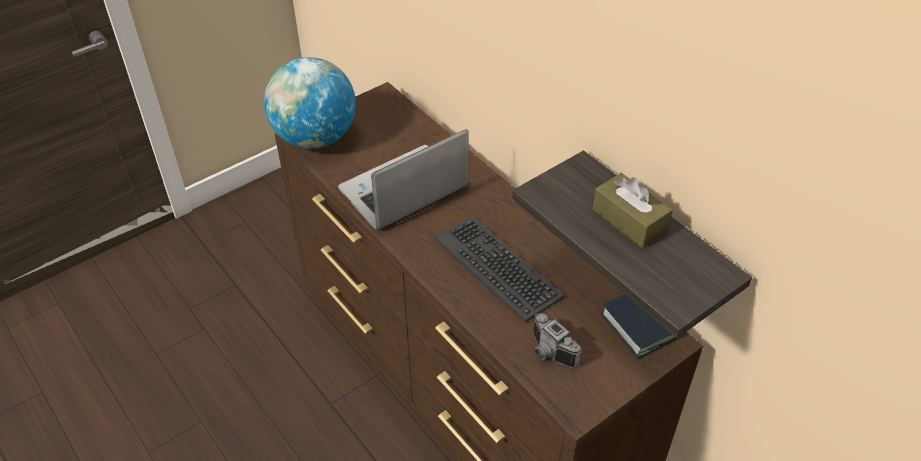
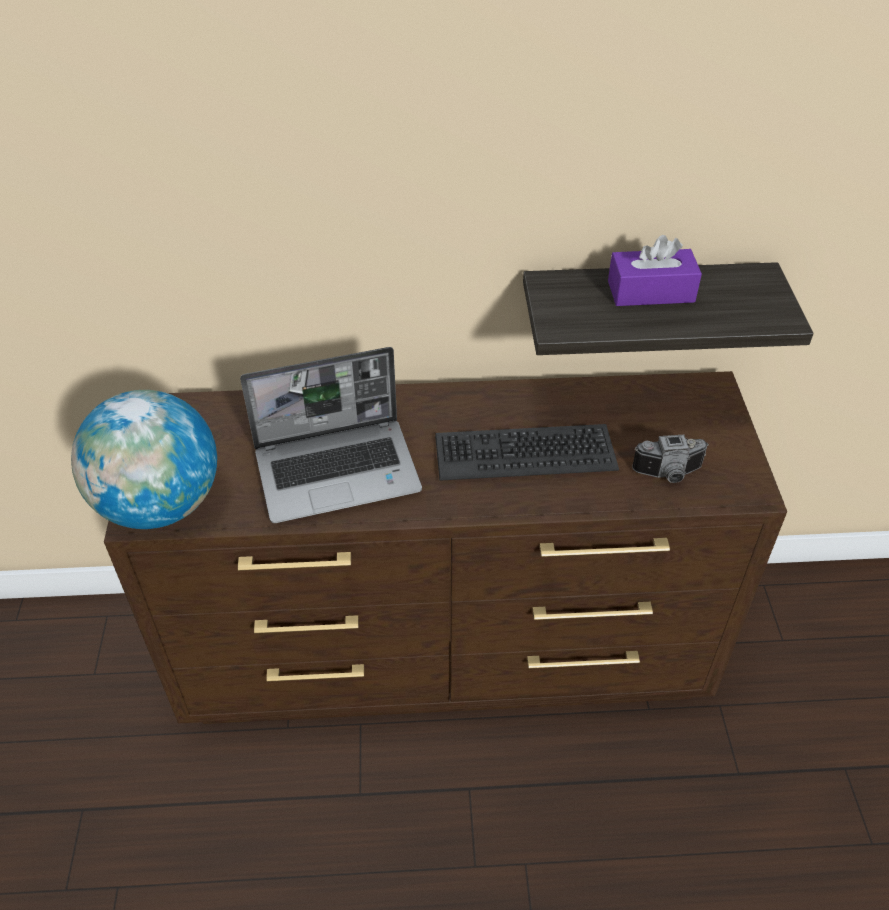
camera: 55 degrees left, 0 degrees up
laptop [338,129,468,230] -> laptop turned 105 degrees counterclockwise [240,347,422,523]
brown tissue box [592,173,673,248] -> purple tissue box [608,235,702,306]
book [601,294,677,359] -> none

